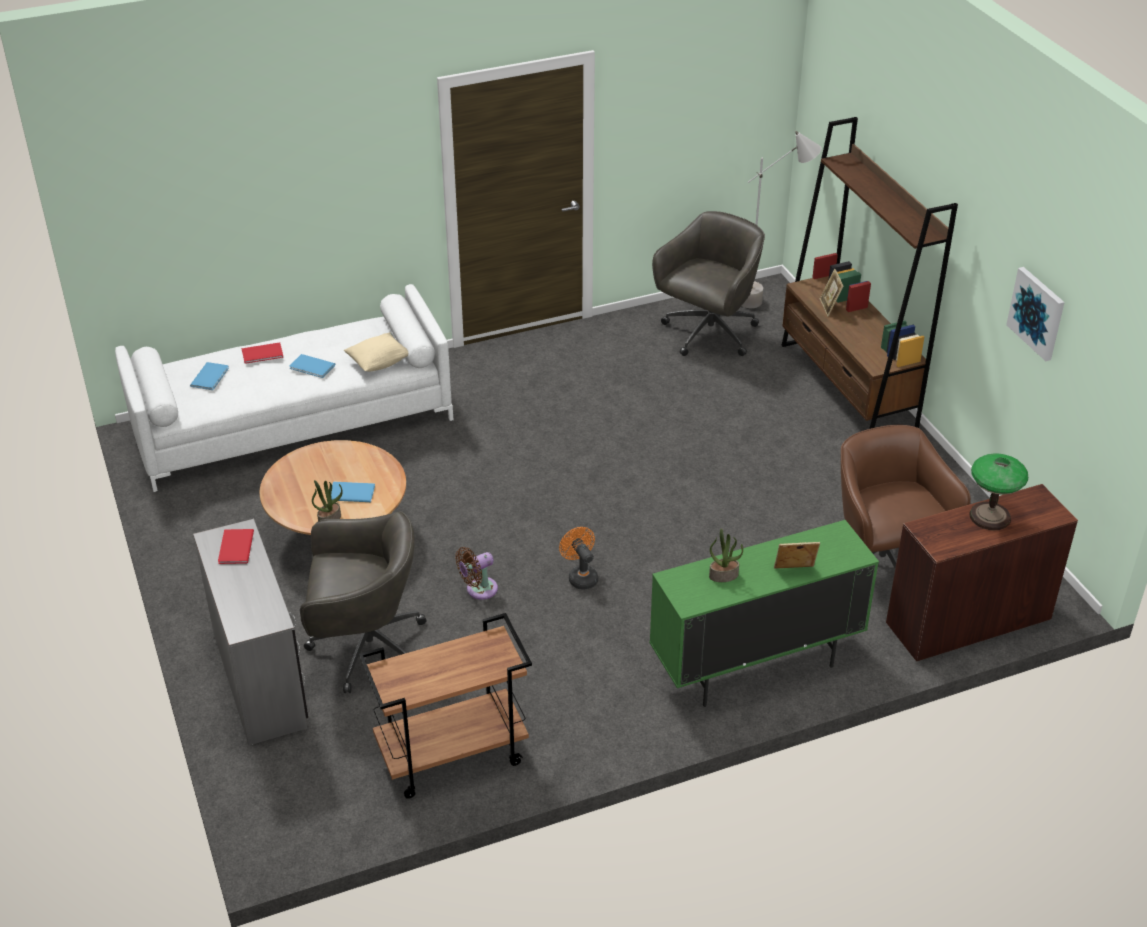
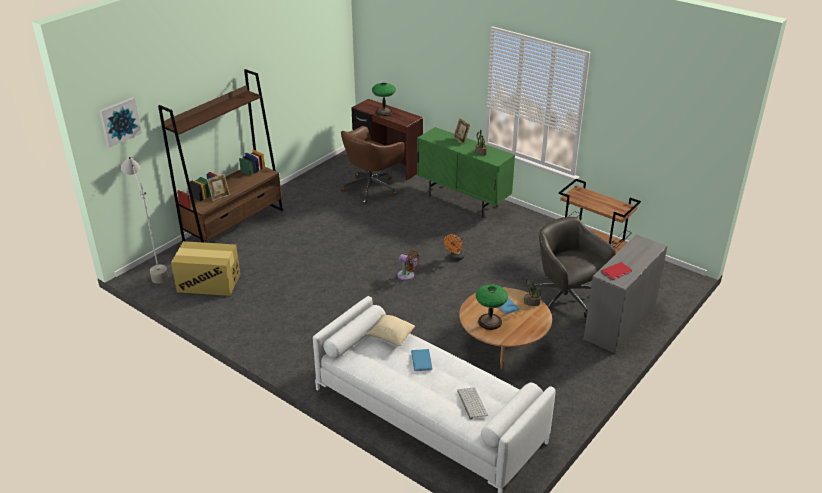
camera: 120 degrees left, 5 degrees down
blue book [190,362,229,390] -> keyboard [457,387,488,419]
red book [242,342,283,364] -> none
brown fan [455,547,498,600] -> brown fan moved to [397,250,420,281]
grey office chair [652,211,765,356] -> cardboard box [171,241,240,296]
picture [1006,267,1065,361] -> picture moved to [99,97,142,148]
none -> table lamp [475,284,508,330]

